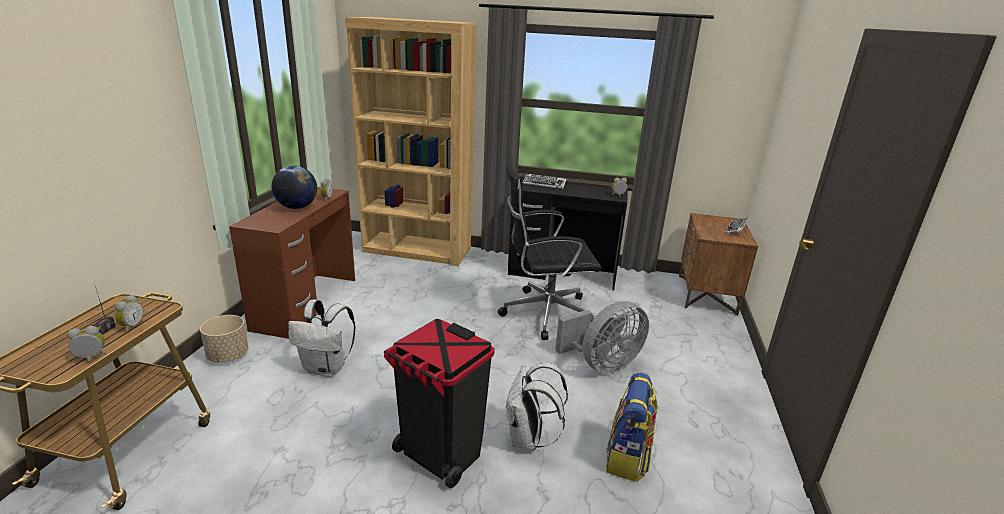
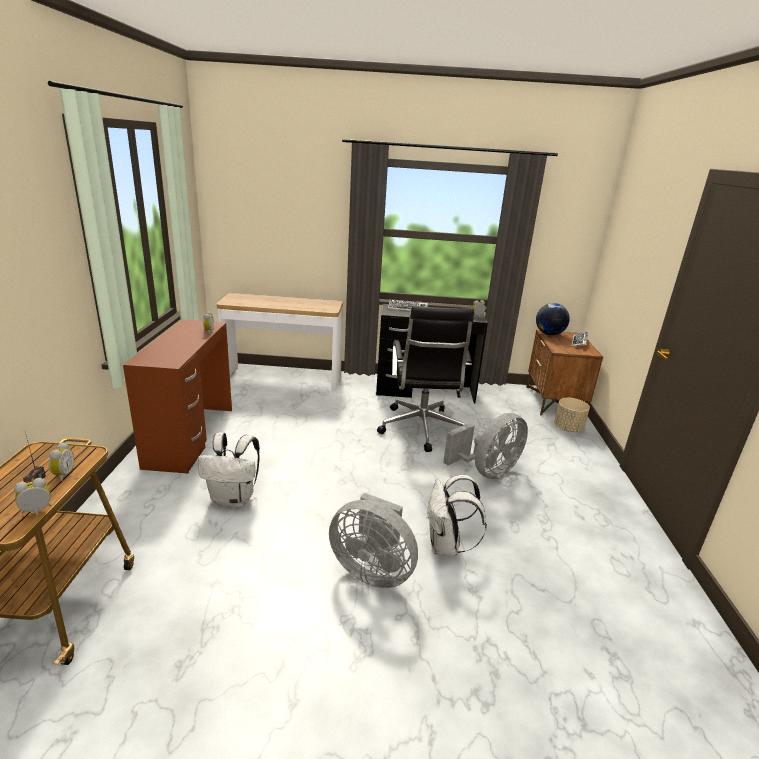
camera: 10 degrees left, 0 degrees up
beige planter [200,315,248,363] -> beige planter moved to [554,398,590,432]
globe [271,166,317,209] -> globe moved to [536,303,570,335]
brown bookcase [345,17,476,266] -> console table [217,293,343,390]
black trash can [384,319,495,488] -> grey fan [329,493,418,588]
black office chair [498,161,602,340] -> black office chair turned 75 degrees counterclockwise [377,306,474,452]
backpack [606,373,658,482] -> none

